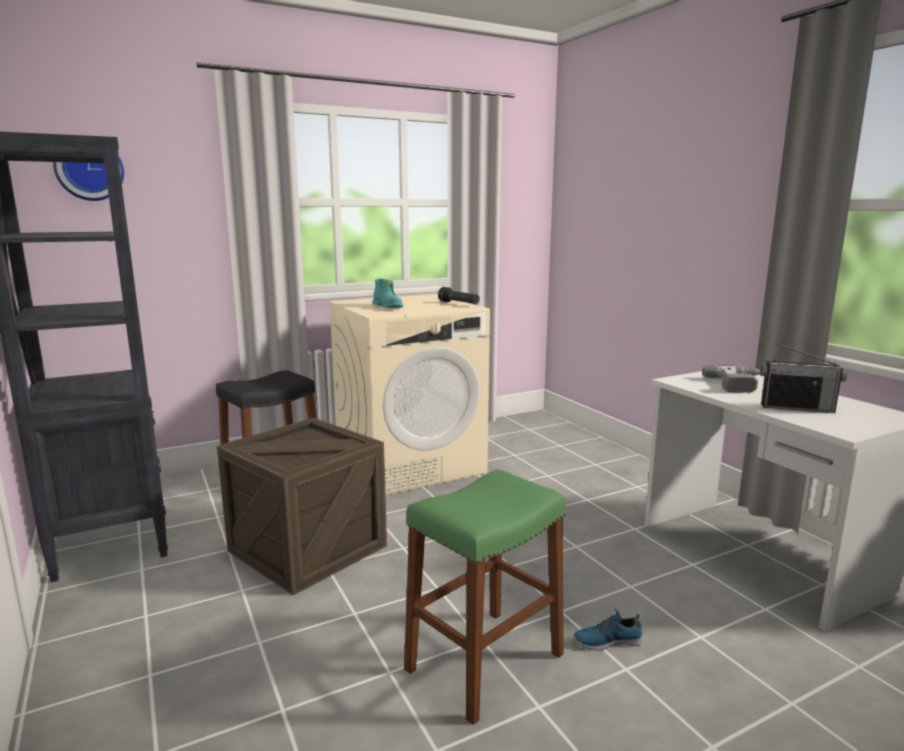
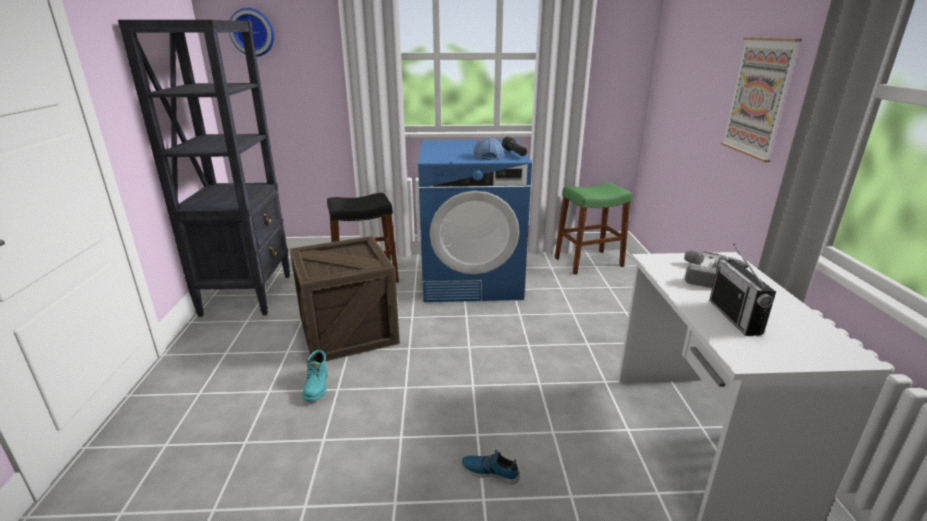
camera: 25 degrees right, 10 degrees up
beige washing machine [328,294,490,495] -> blue washing machine [418,140,532,302]
turquoise boot [373,279,403,308] -> turquoise boot moved to [302,350,328,401]
green stool [404,469,566,725] -> green stool moved to [555,183,632,274]
radio [760,343,847,413] -> radio turned 45 degrees clockwise [709,244,776,336]
none -> cap [473,138,503,160]
none -> picture [721,37,802,162]

